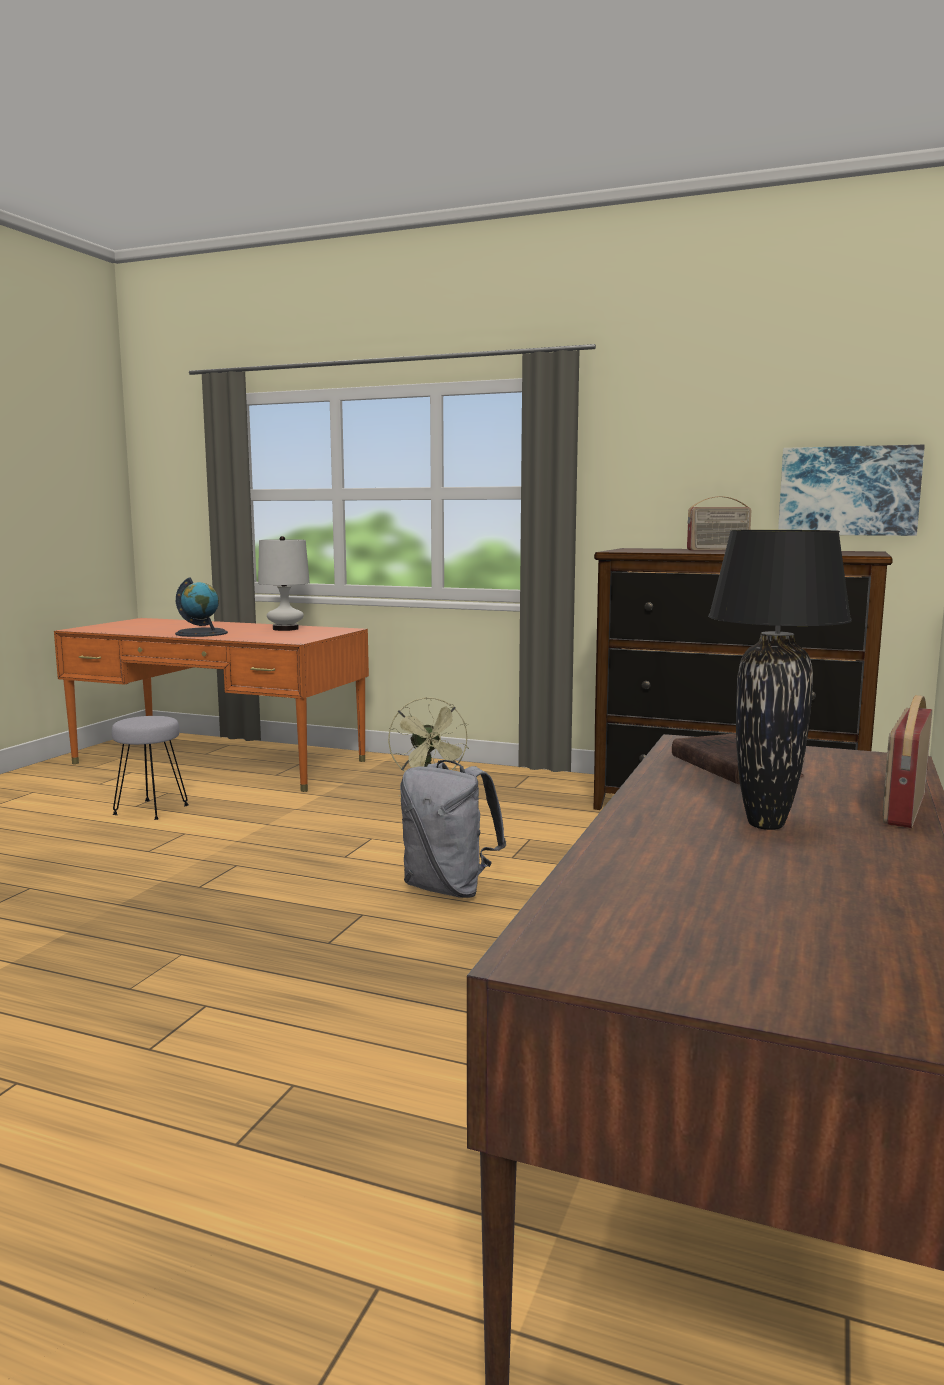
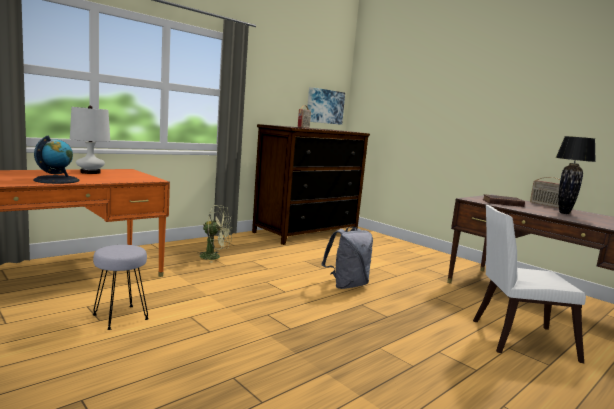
camera: 65 degrees left, 0 degrees up
none -> white chair [473,205,586,363]

